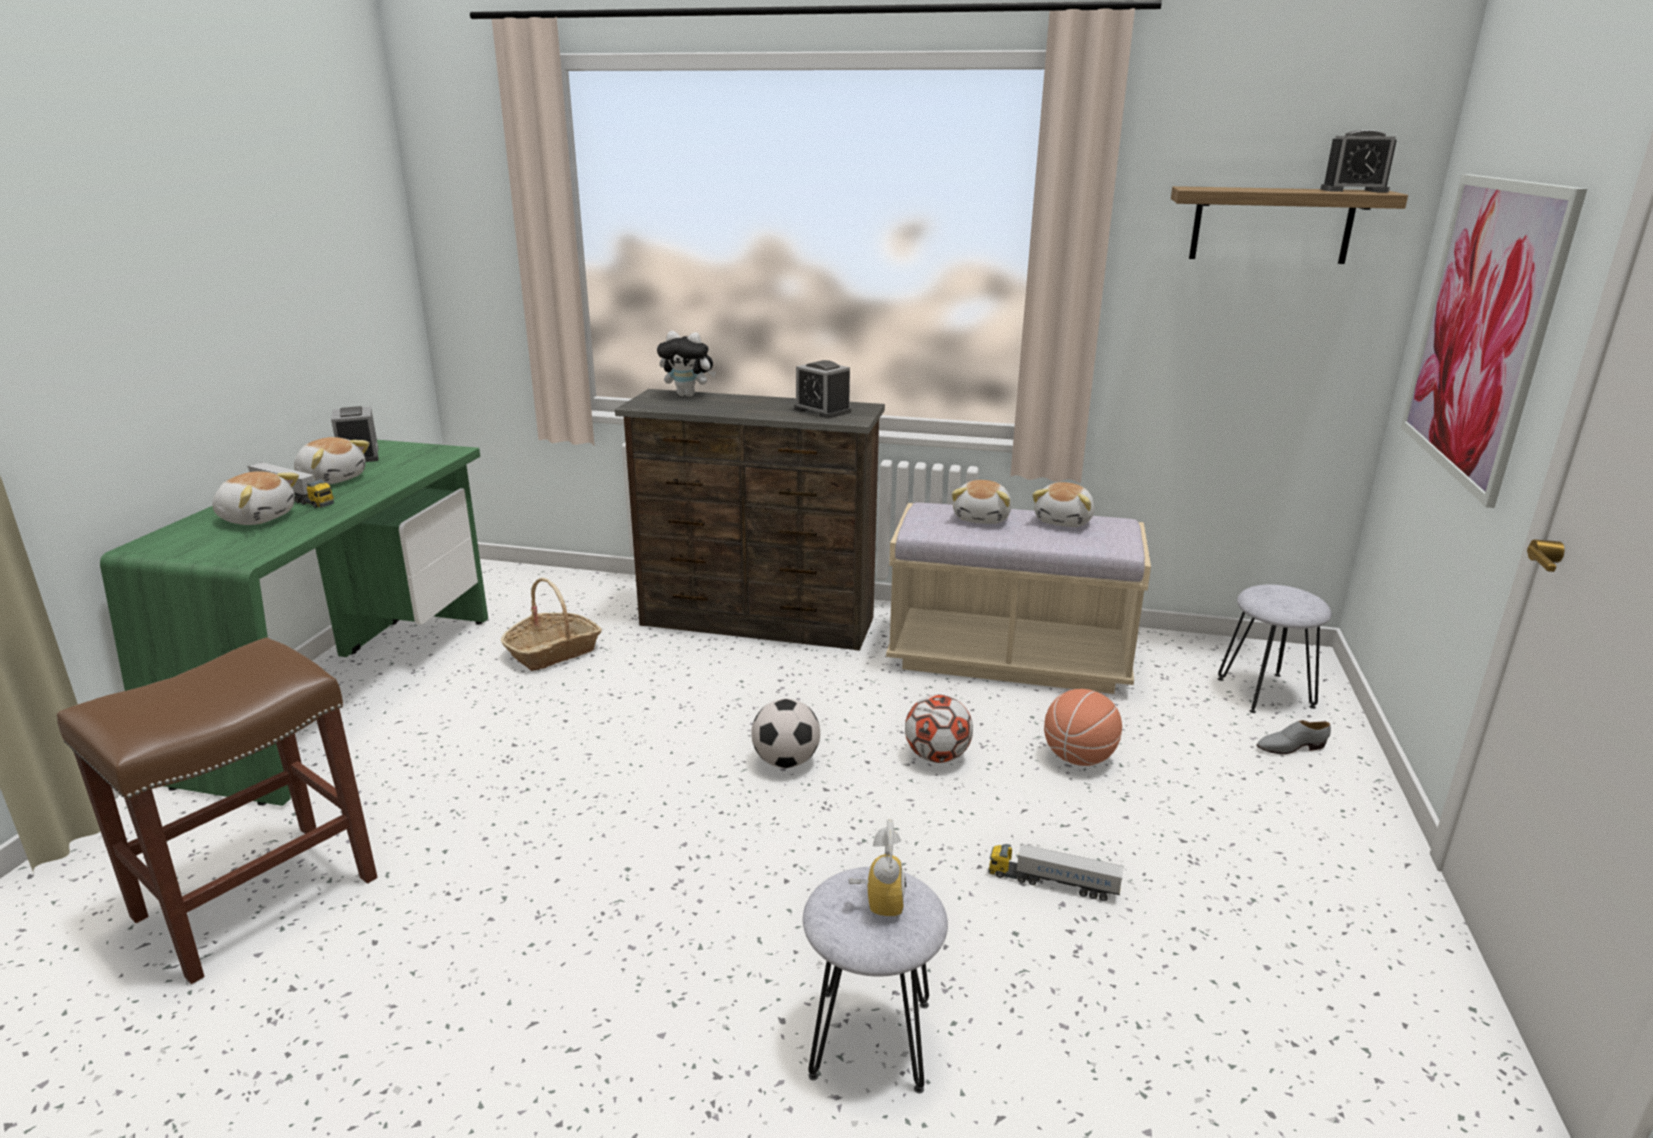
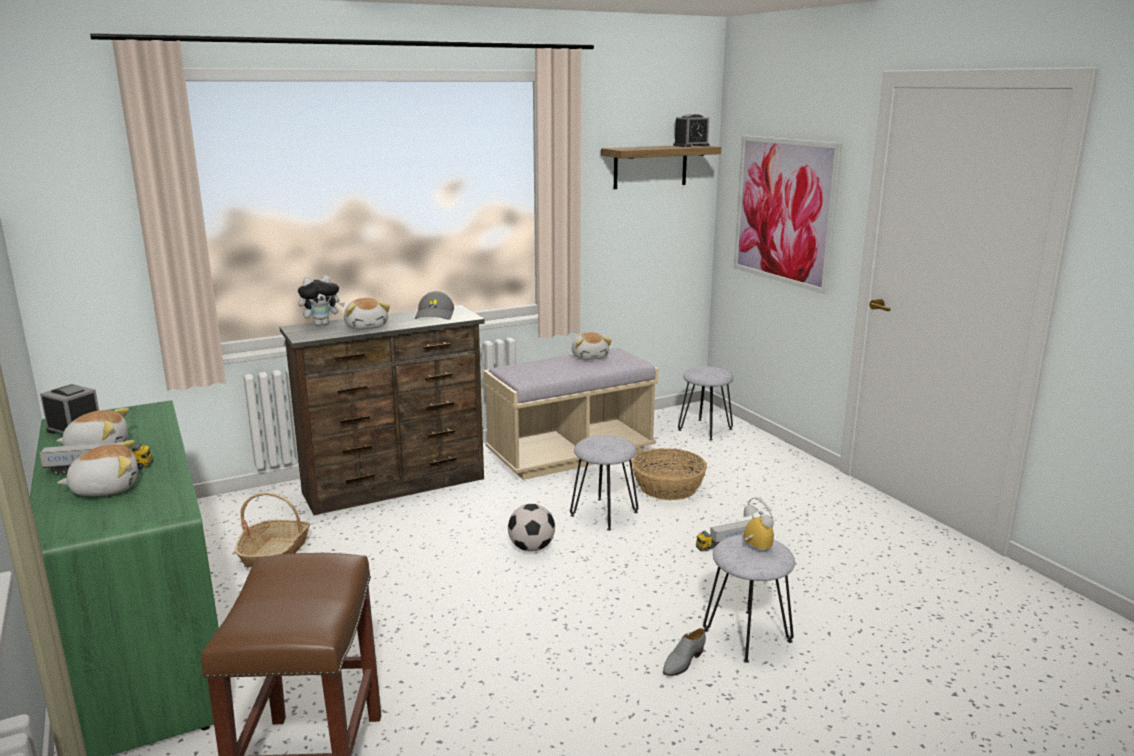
camera: 40 degrees left, 5 degrees down
alarm clock [794,360,851,418] -> grey cap [415,291,454,320]
football [905,694,973,763] -> grey stool [570,435,638,531]
plush toy [952,480,1011,524] -> plush toy moved to [344,298,390,330]
basketball [1044,689,1122,766] -> basket [632,448,707,500]
grey shoe [1257,720,1331,754] -> grey shoe moved to [663,628,706,676]

